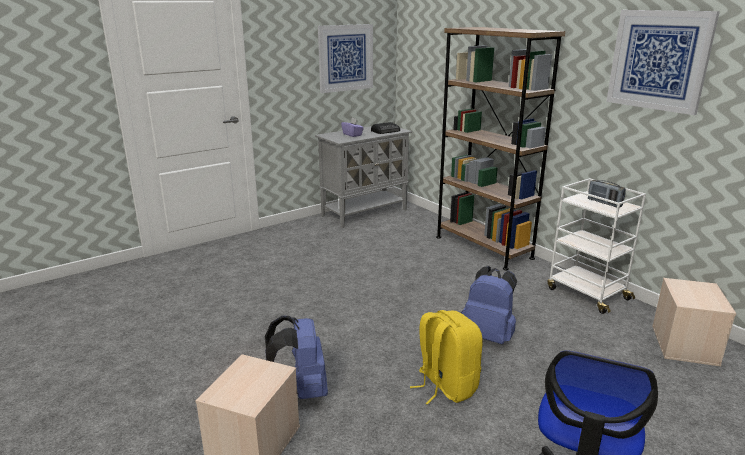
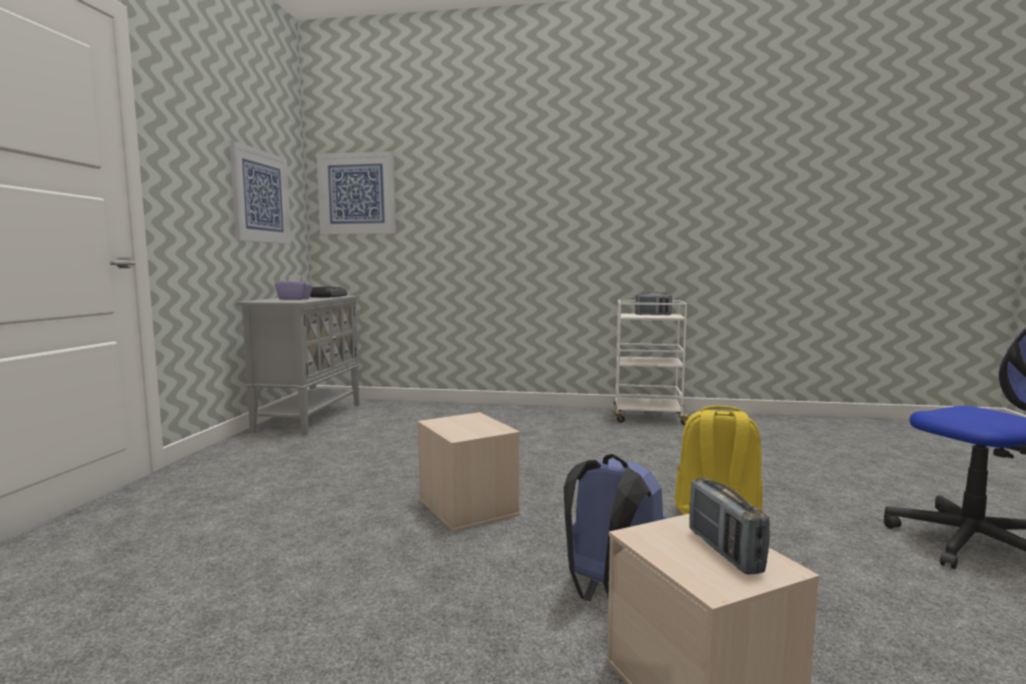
camera: 45 degrees left, 15 degrees down
brown bookcase [436,27,565,270] -> none
blue backpack [461,266,517,344] -> none
picture [606,10,720,115] -> picture moved to [317,151,396,234]
beige storage box [652,278,736,366] -> beige storage box moved to [417,412,520,532]
none -> radio [689,478,770,574]

